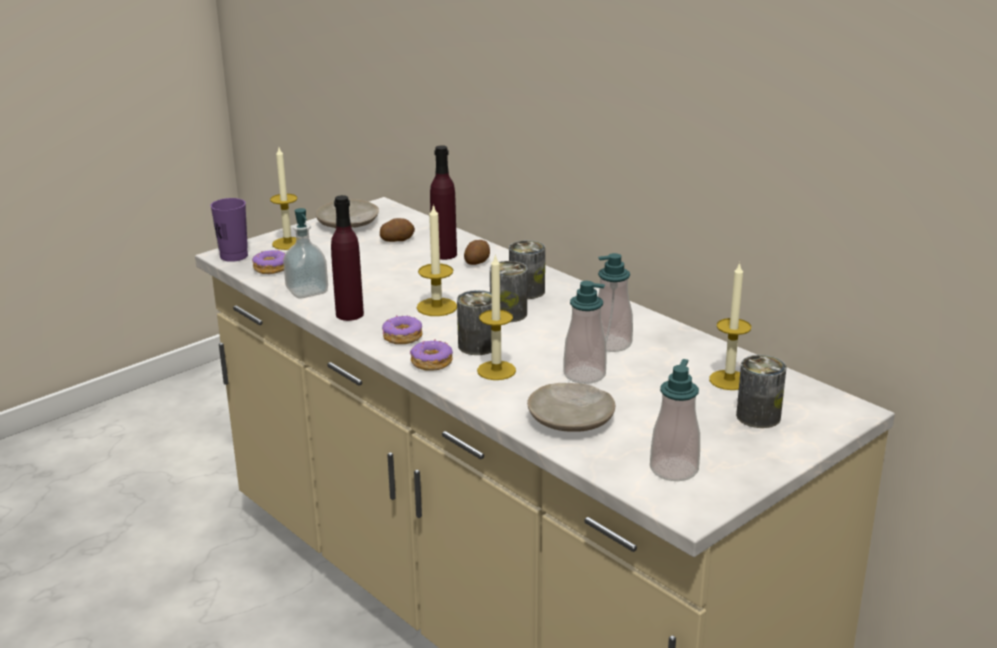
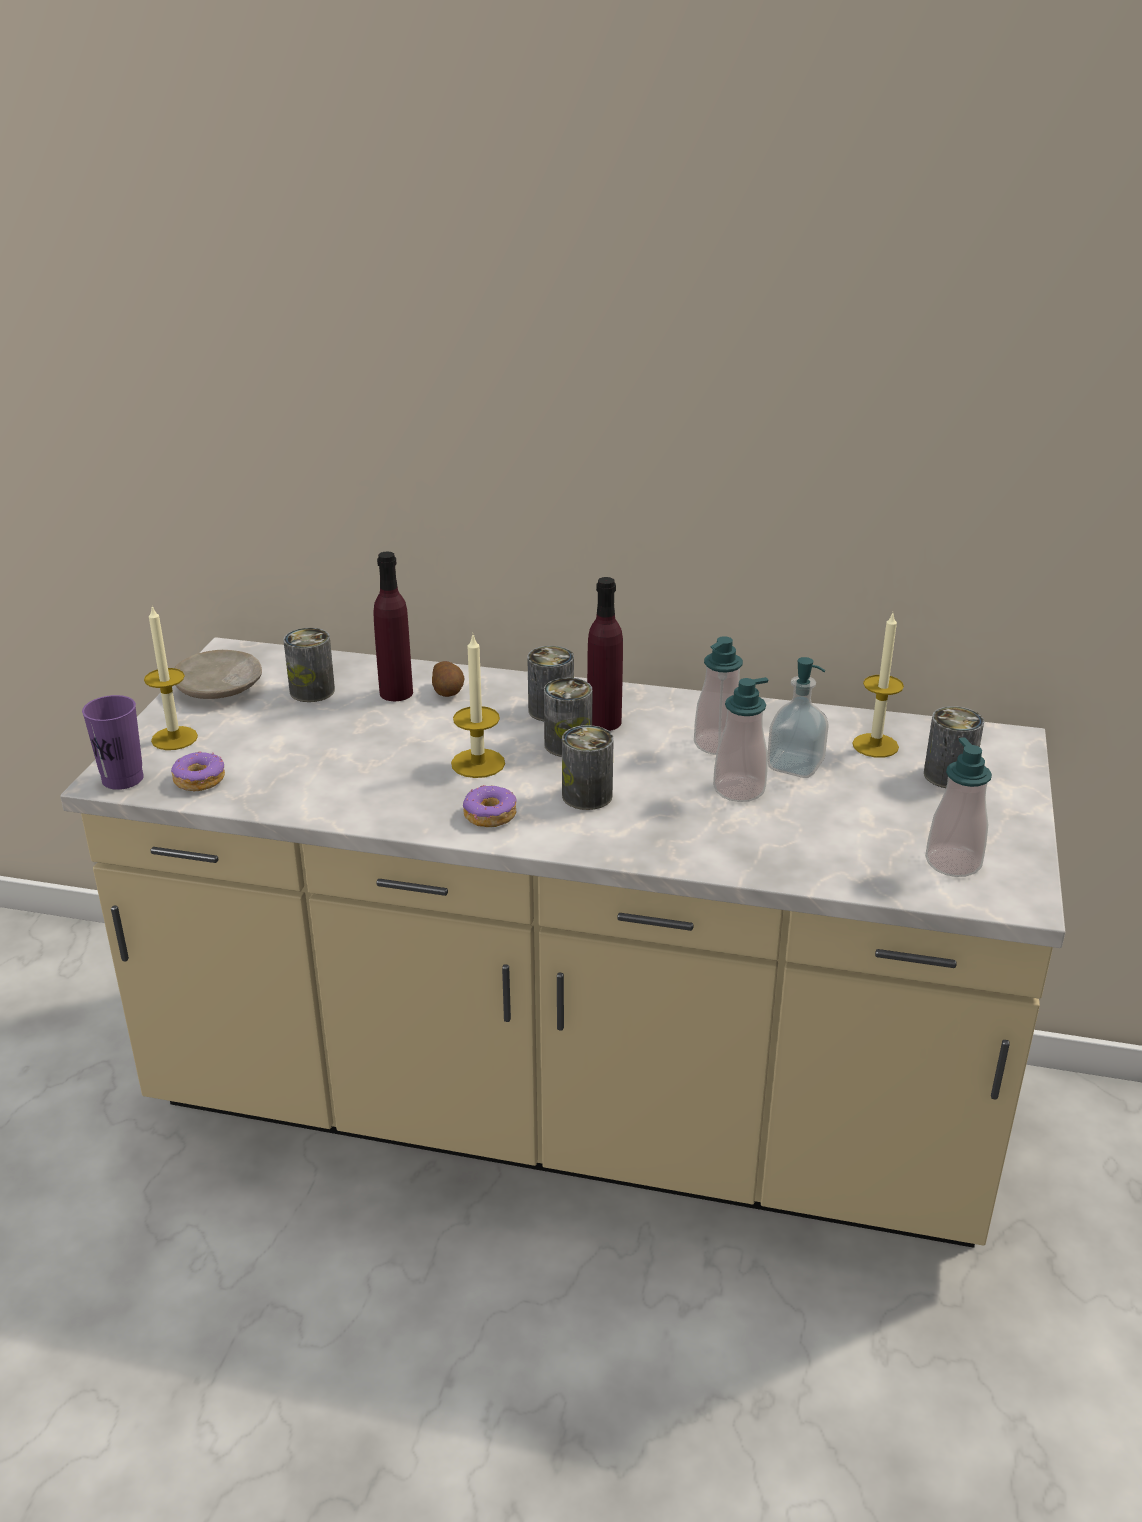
camera: 35 degrees left, 5 degrees up
soap dispenser [283,208,328,298] -> soap dispenser moved to [768,657,829,778]
purple bottle [331,195,364,321] -> purple bottle moved to [587,577,623,731]
potato [380,218,415,242] -> can [284,628,335,702]
donut [410,339,453,371] -> none
candle [477,254,516,380] -> none
beige plate [527,383,615,432] -> none

